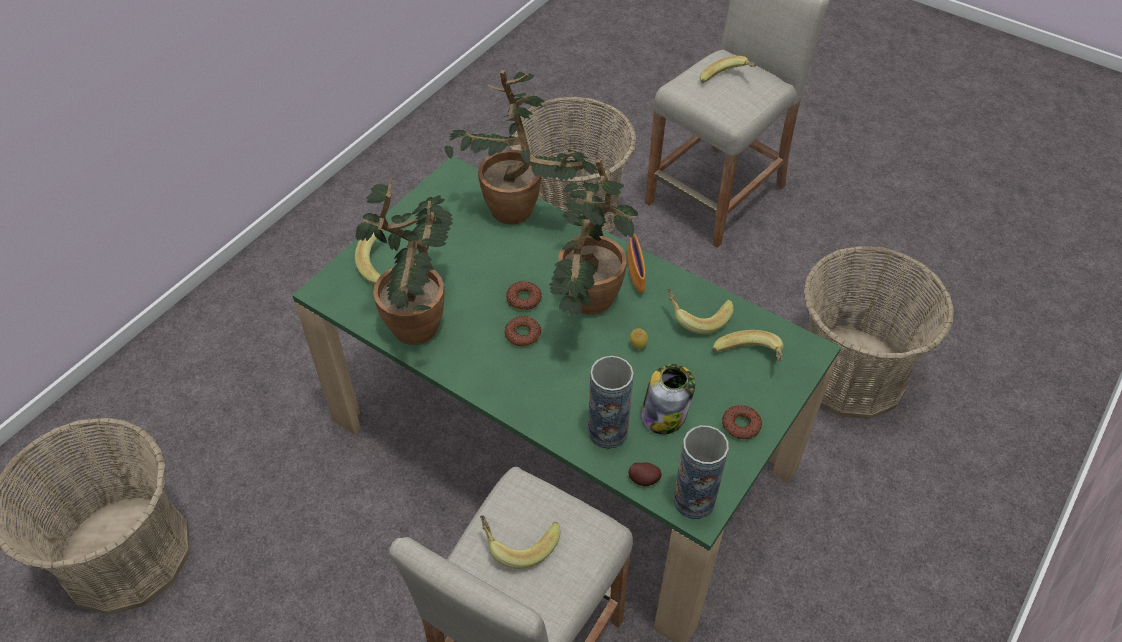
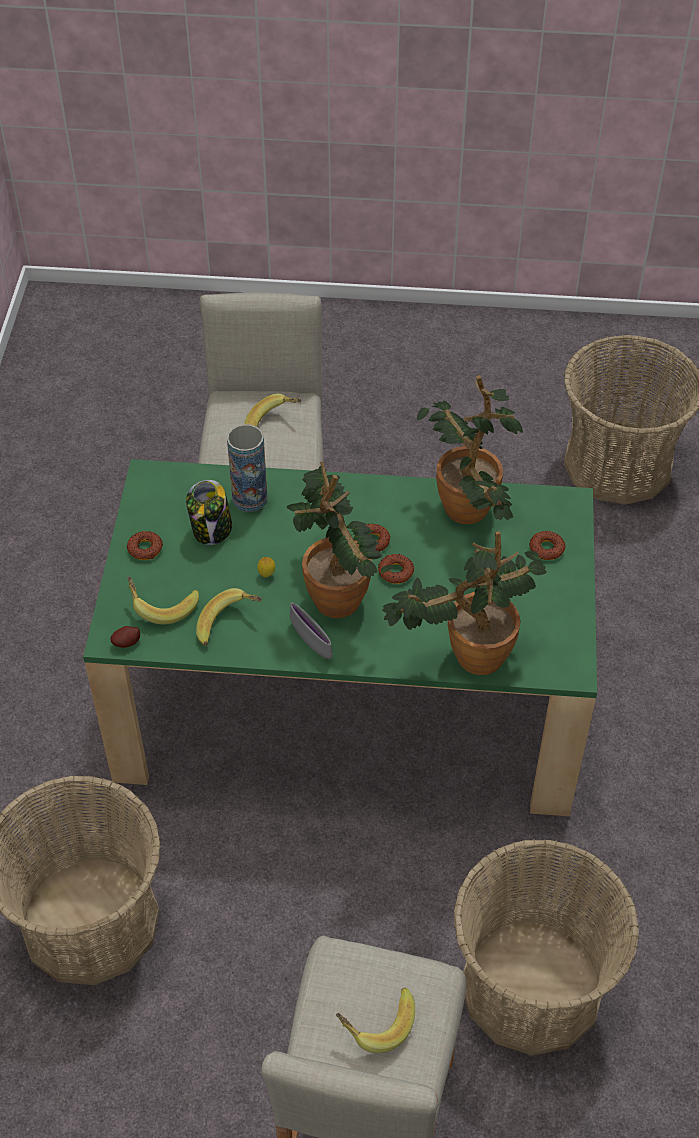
camera: 150 degrees right, 0 degrees up
banana [355,222,398,285] -> donut [529,531,565,560]
orange bowl [628,234,645,293] -> grey bowl [290,603,333,659]
potato [628,463,662,486] -> potato moved to [110,626,140,648]
vase [674,425,729,519] -> none

